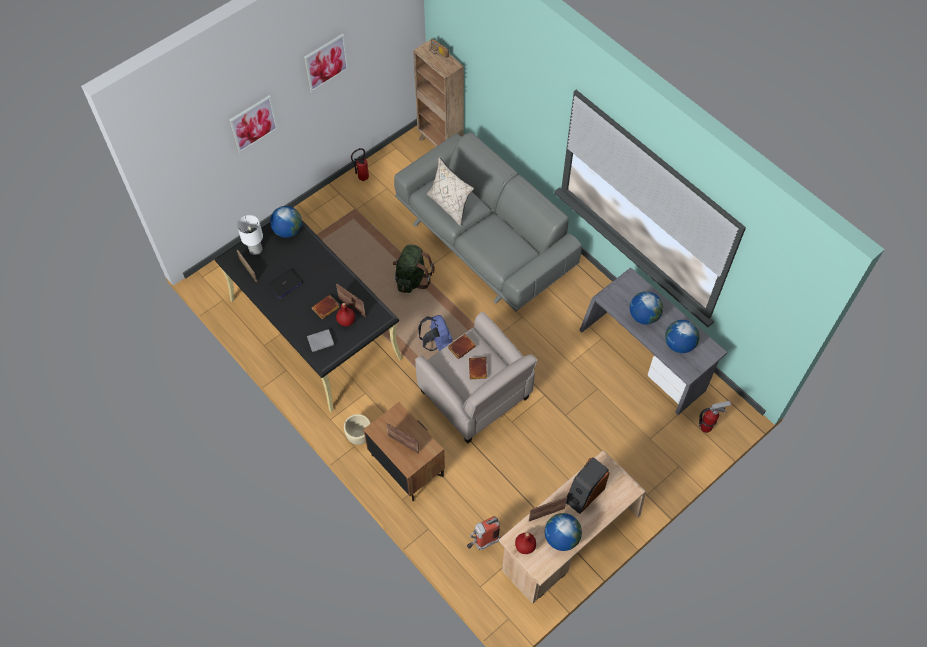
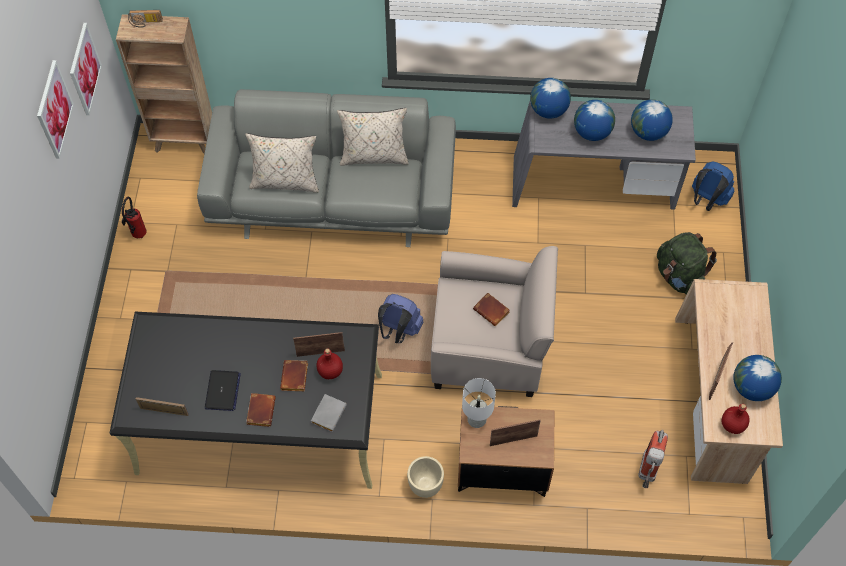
camera: 45 degrees left, 0 degrees up
picture [229,95,278,153] -> picture moved to [70,23,102,115]
white table lamp [237,215,263,255] -> white table lamp moved to [462,378,496,428]
globe [270,206,302,238] -> globe moved to [530,78,571,119]
green backpack [393,245,435,293] -> green backpack moved to [657,232,717,295]
brown book [448,334,476,359] -> brown book moved to [246,393,276,427]
speaker [566,457,610,514] -> none
fire extinguisher [699,401,731,433] -> blue backpack [692,161,734,211]
none -> beige pillow [337,108,409,166]

